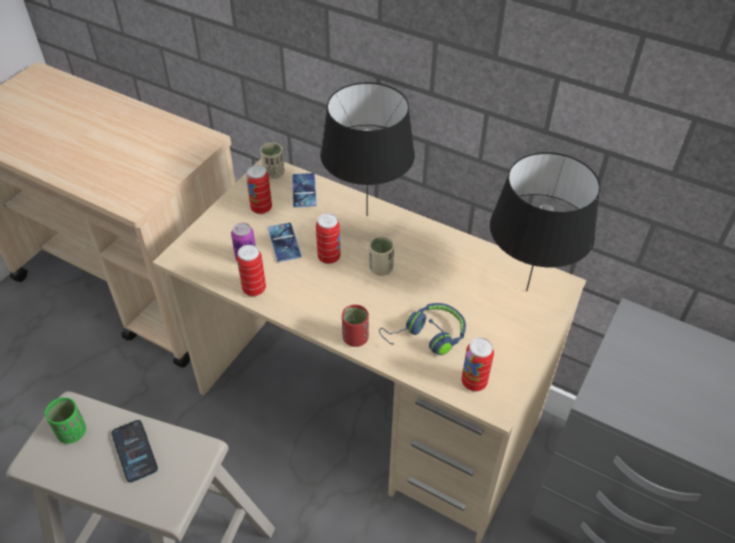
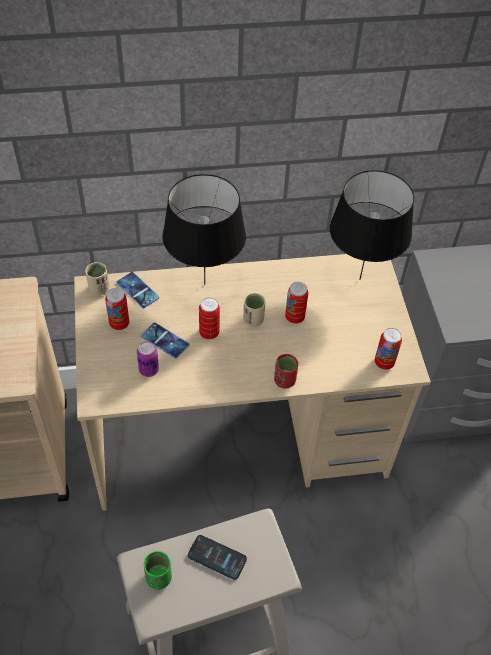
camera: 40 degrees left, 5 degrees up
can [237,245,266,296] -> can moved to [285,282,308,324]
blue headphones [379,303,466,355] -> none

